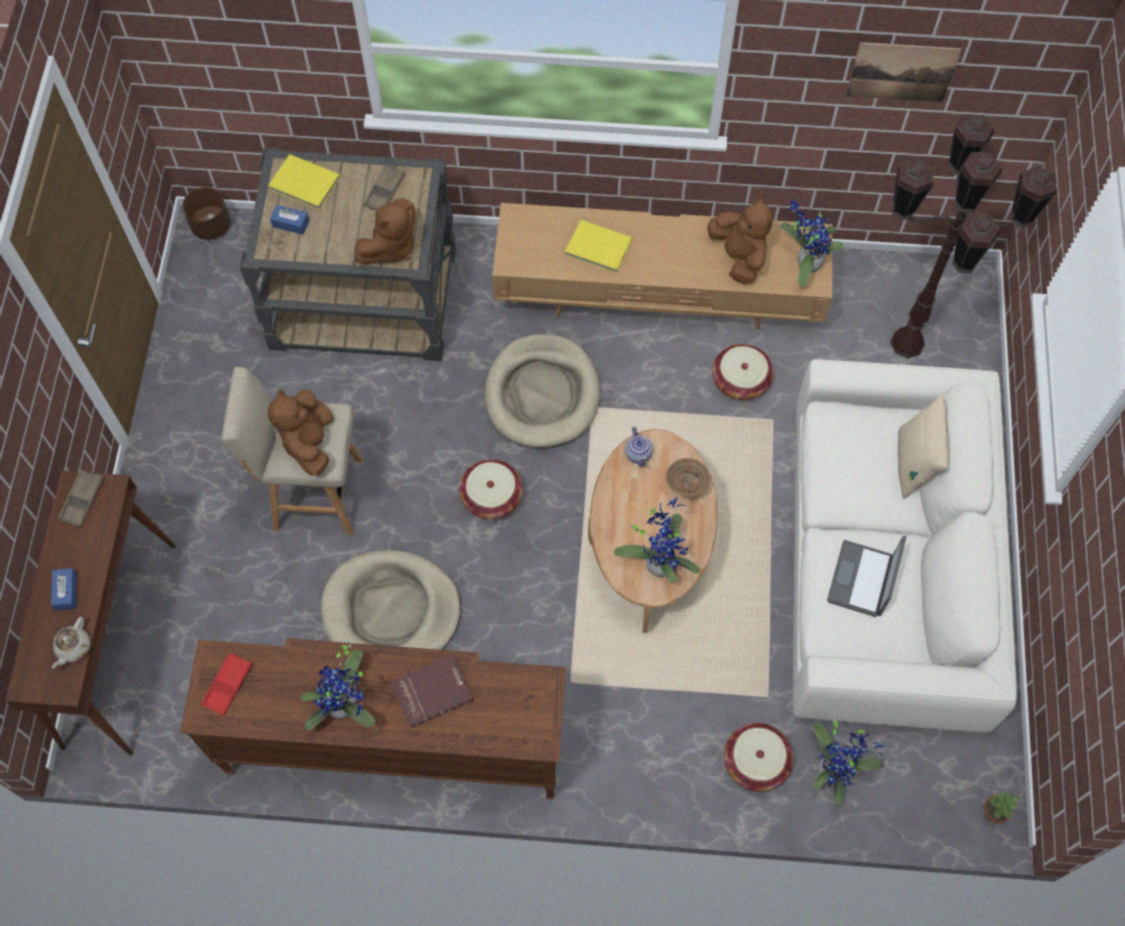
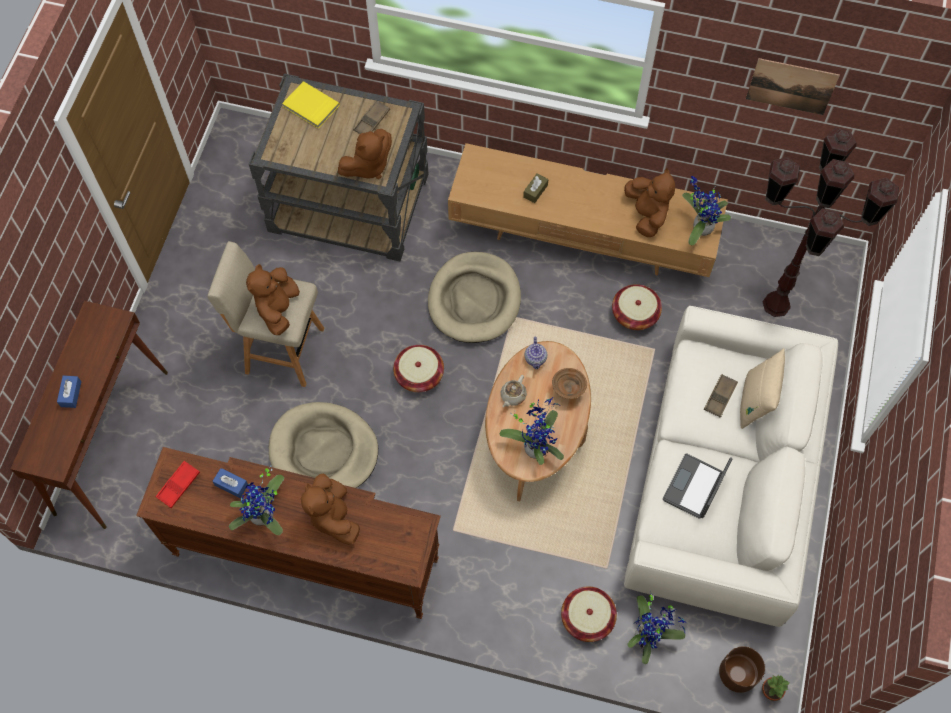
camera: 10 degrees right, 0 degrees up
beige teapot [52,617,90,669] -> beige teapot moved to [501,375,527,407]
brown tray [58,470,103,527] -> brown tray moved to [704,374,738,417]
brown planter [183,187,230,240] -> brown planter moved to [719,646,765,693]
blue tissue box [270,205,309,235] -> blue tissue box moved to [212,468,248,498]
red book [391,654,474,728] -> brown plush toy [301,473,360,545]
yellow book [565,220,632,273] -> brown tissue box [523,173,548,203]

